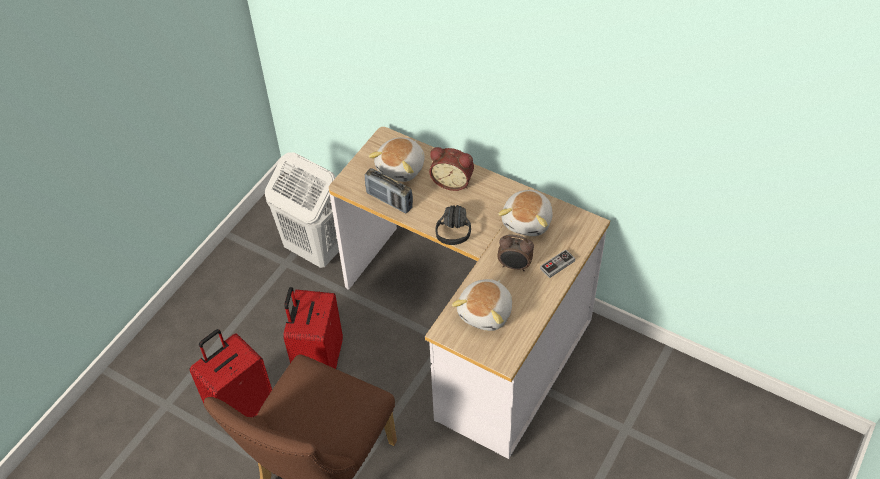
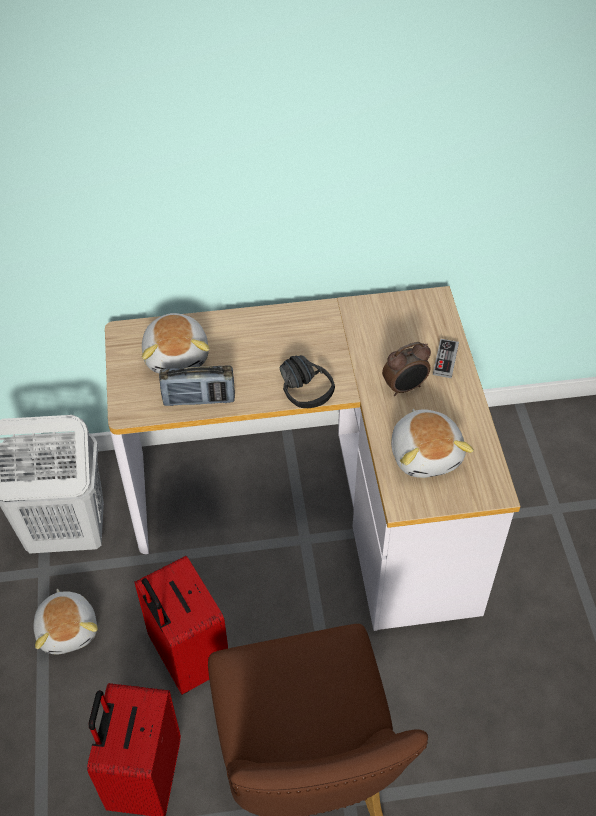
camera: 40 degrees left, 0 degrees up
alarm clock [429,147,474,191] -> none
plush toy [498,190,553,236] -> plush toy moved to [33,589,98,654]

